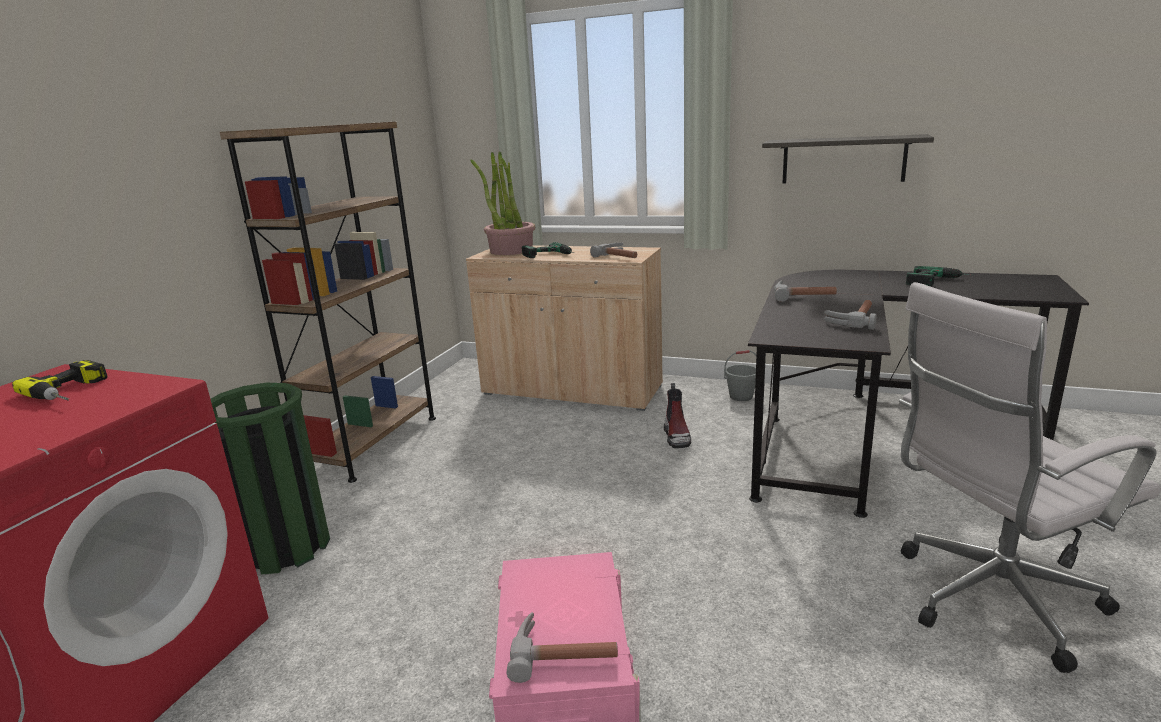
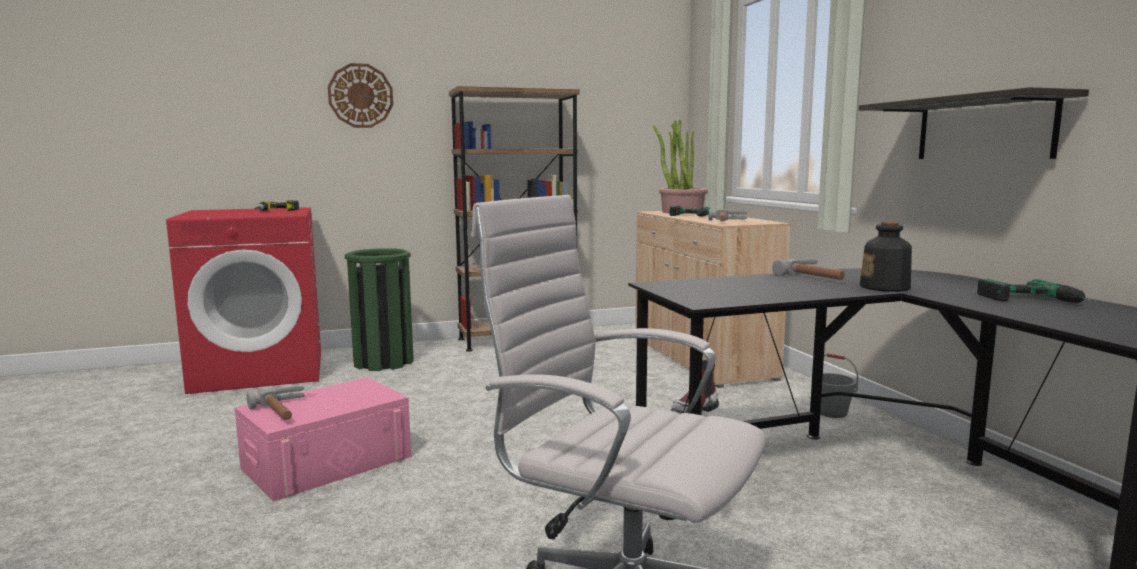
camera: 50 degrees right, 10 degrees down
hammer [824,300,877,330] -> none
none -> wall clock [328,63,393,128]
none -> bottle [860,222,912,292]

